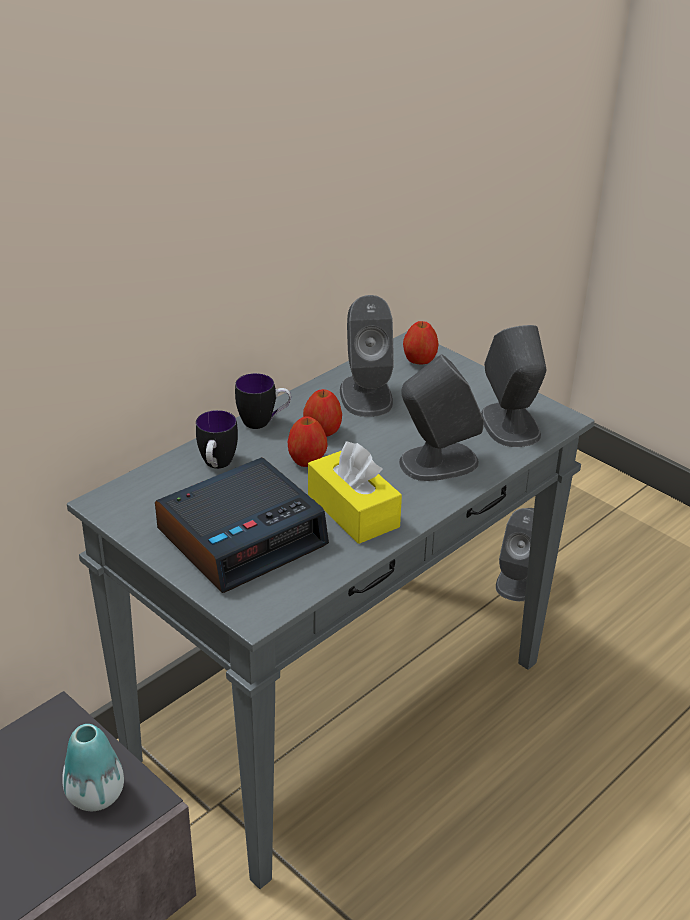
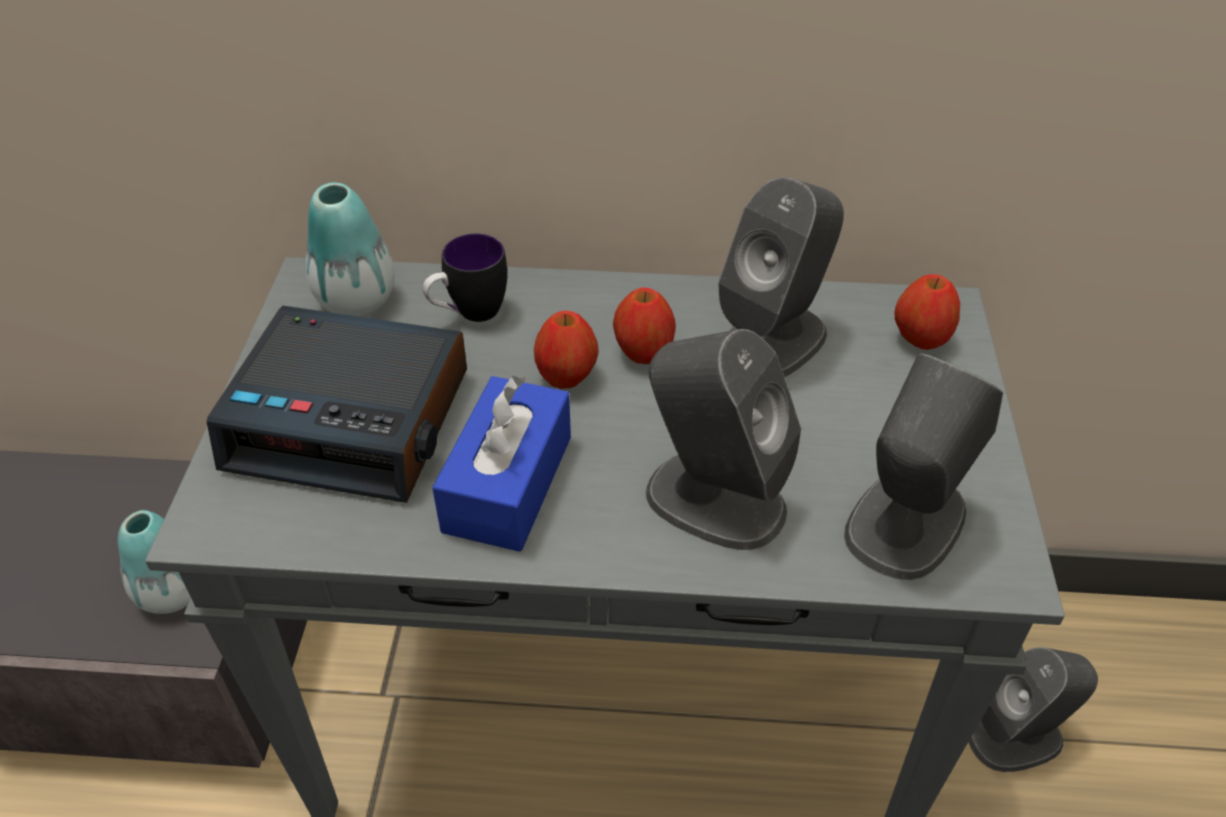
camera: 50 degrees right, 10 degrees up
mug [235,373,291,429] -> none
yellow tissue box [308,441,402,544] -> blue tissue box [432,376,571,552]
none -> vase [306,182,395,316]

